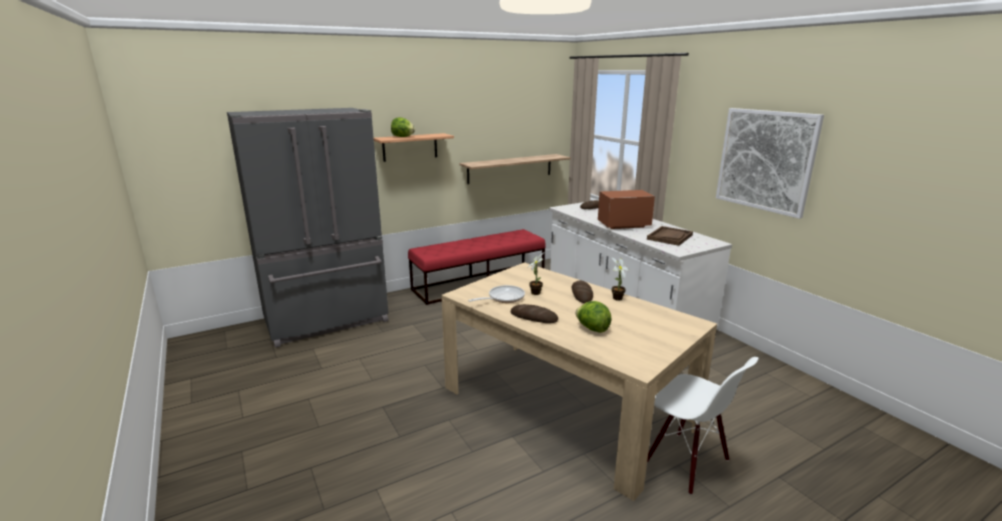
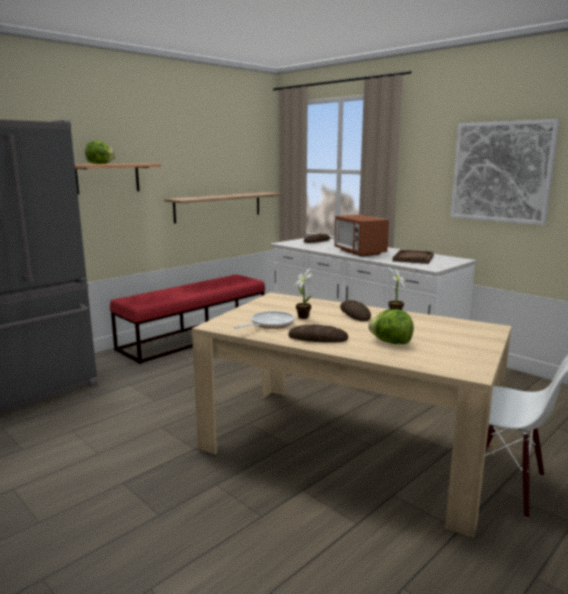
camera: 15 degrees left, 5 degrees down
microwave [598,190,655,229] -> microwave turned 90 degrees counterclockwise [334,215,389,256]

